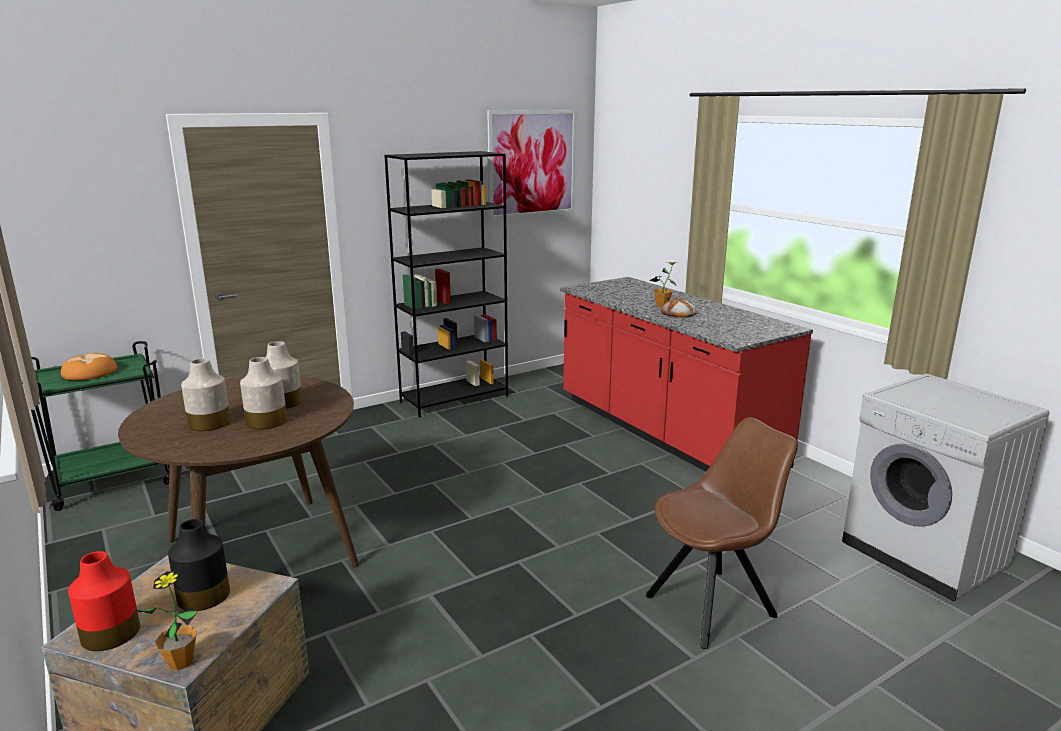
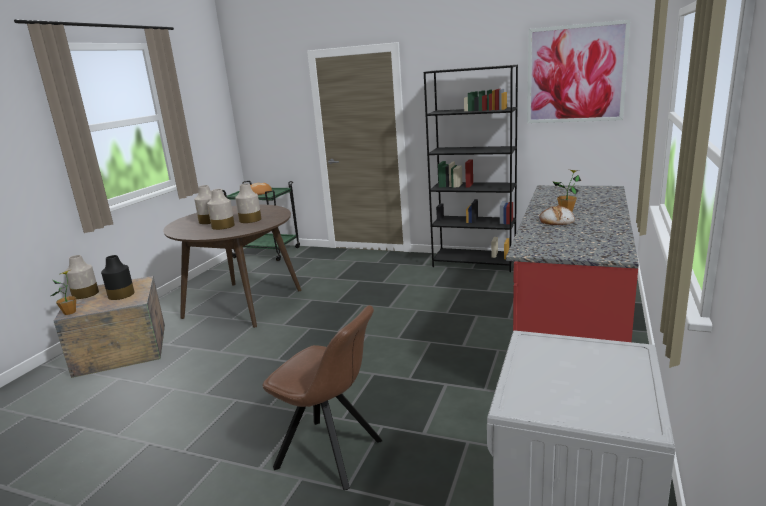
camera: 55 degrees right, 0 degrees up
red vase [68,551,140,651] -> beige vase [65,255,99,299]

